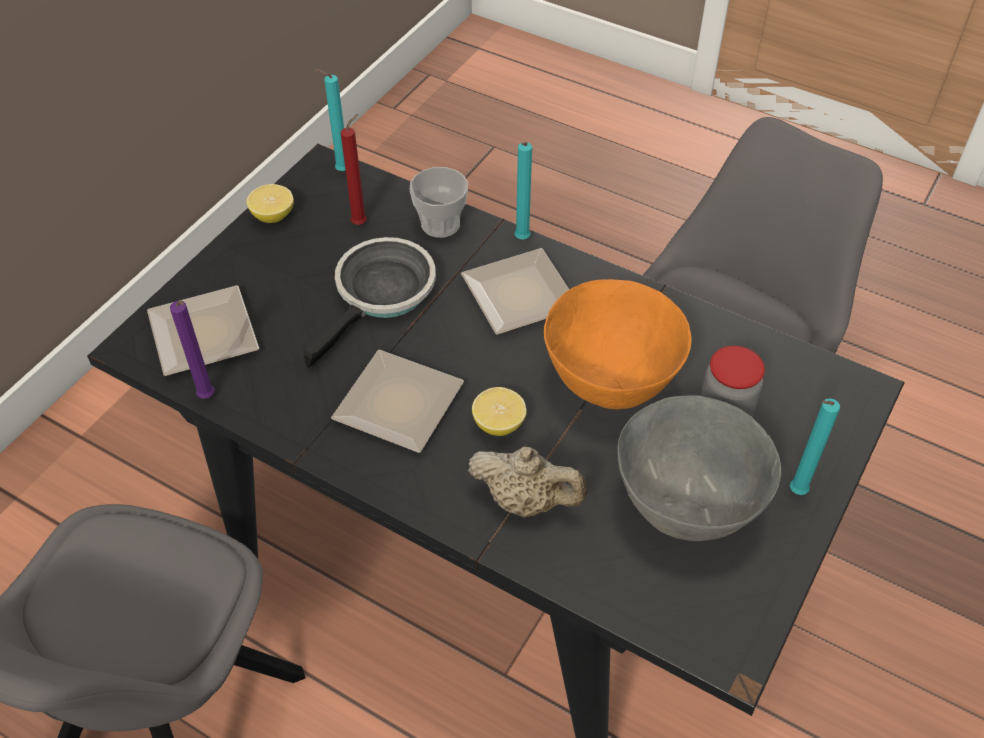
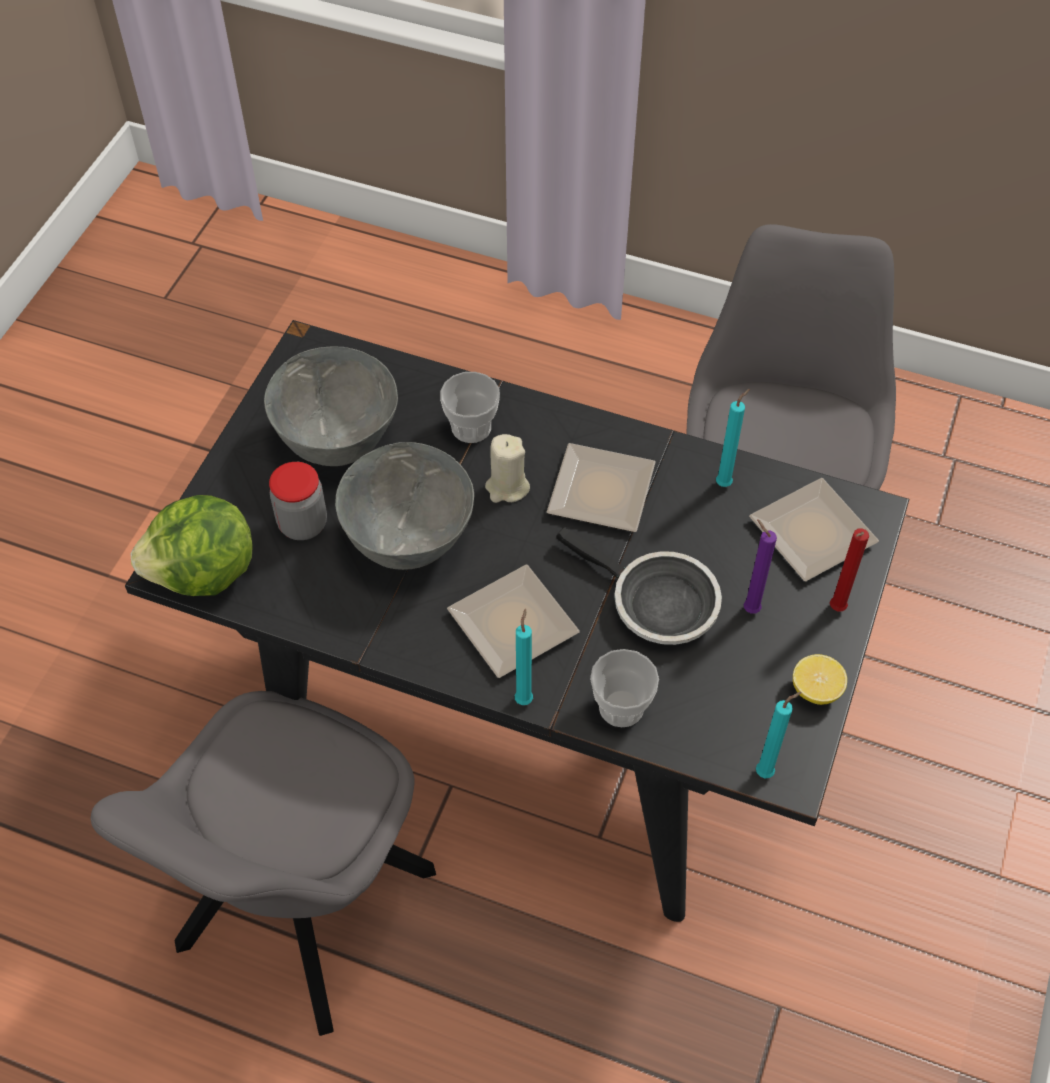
camera: 170 degrees right, 5 degrees up
purple candle [170,301,215,399] -> purple candle moved to [744,519,777,613]
frying pan [303,237,436,368] -> frying pan turned 75 degrees counterclockwise [557,527,722,645]
red candle [341,114,367,225] -> red candle moved to [830,528,869,611]
beige teapot [468,446,588,517] -> cup [440,372,500,443]
lemon [472,387,526,436] -> beige candle [485,434,530,503]
orange bowl [544,279,691,409] -> grey bowl [335,442,474,570]
turquoise candle [790,398,840,495] -> turquoise candle moved to [716,389,750,487]
none -> lettuce [131,495,253,596]

